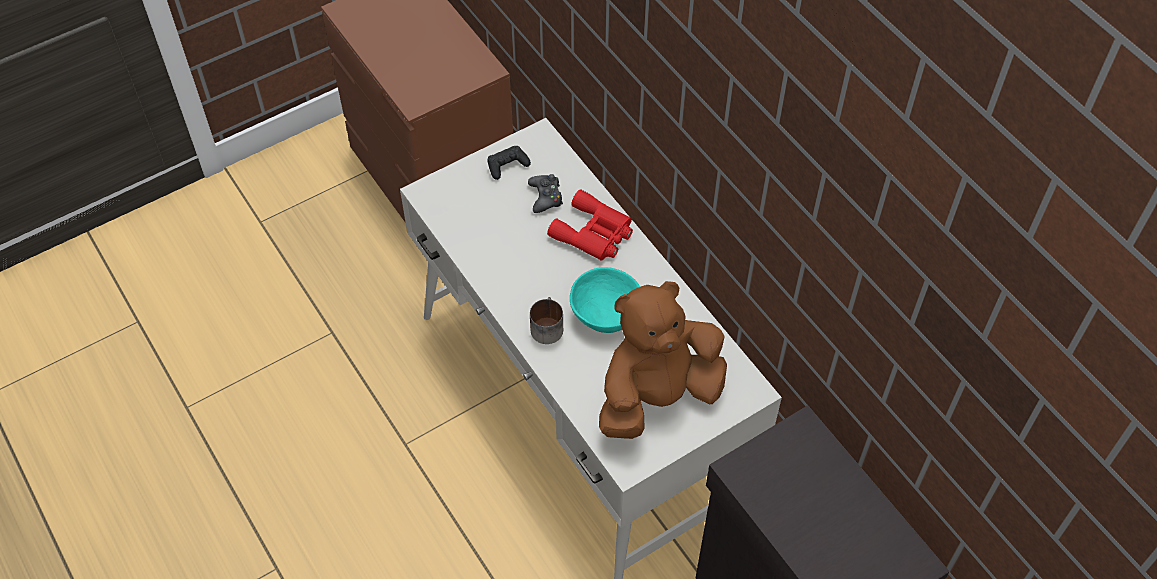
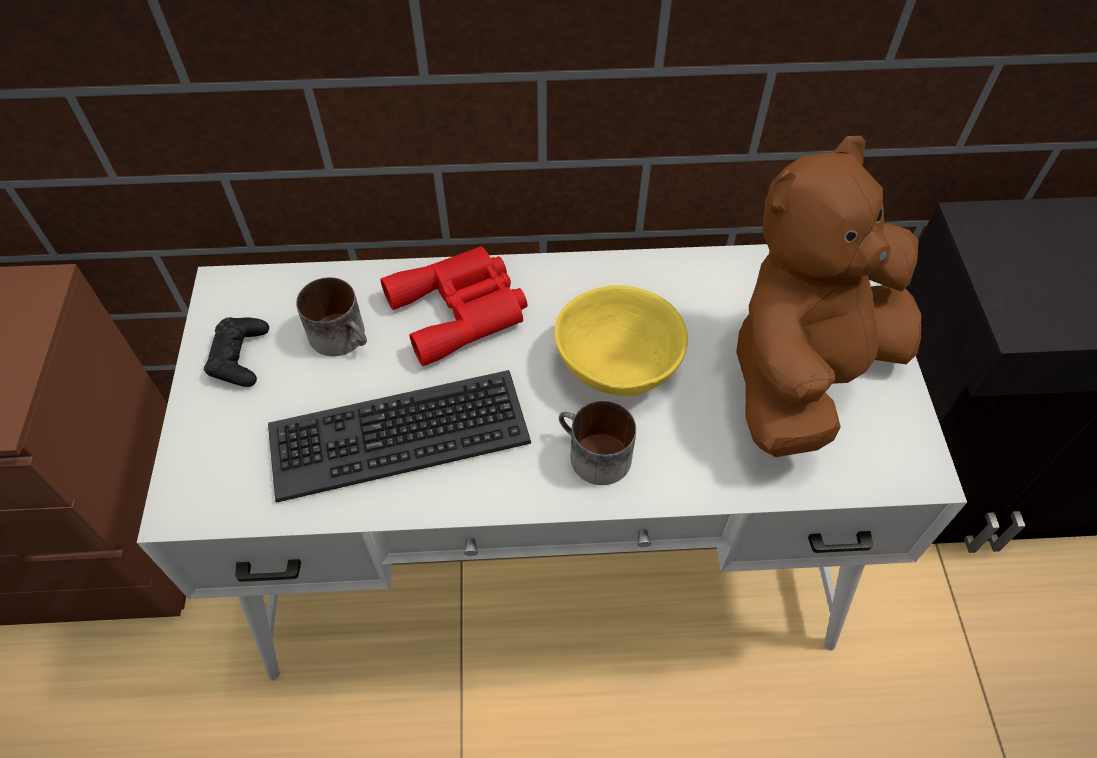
camera: 60 degrees left, 0 degrees up
black game controller [528,174,563,213] -> mug [296,277,367,356]
turquoise bowl [570,267,640,333] -> yellow bowl [554,285,688,396]
brown plush toy [599,281,727,439] -> brown plush toy turned 45 degrees clockwise [736,136,921,457]
none -> keyboard [268,370,531,503]

